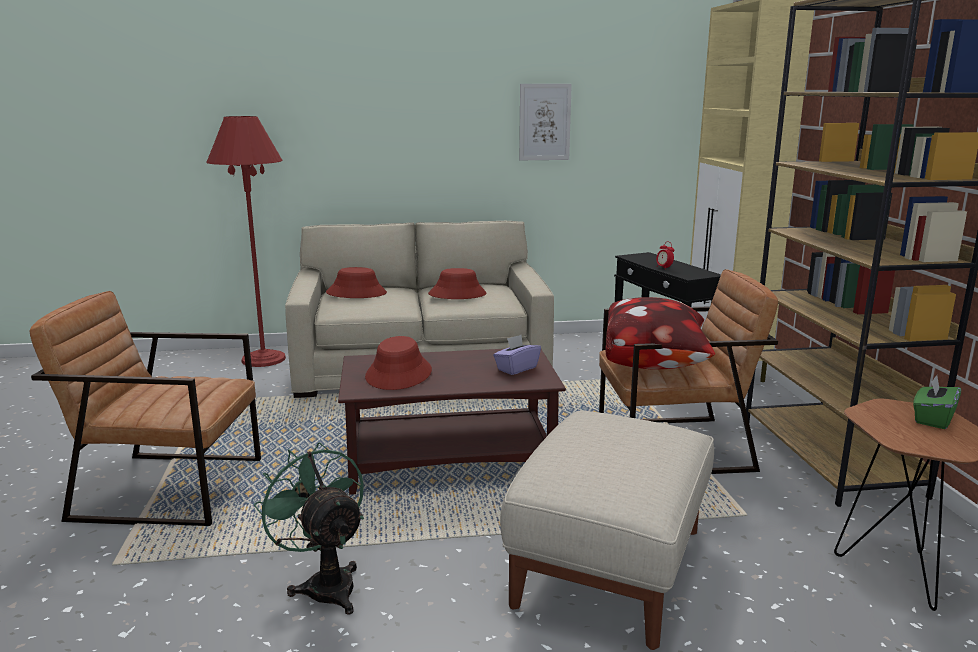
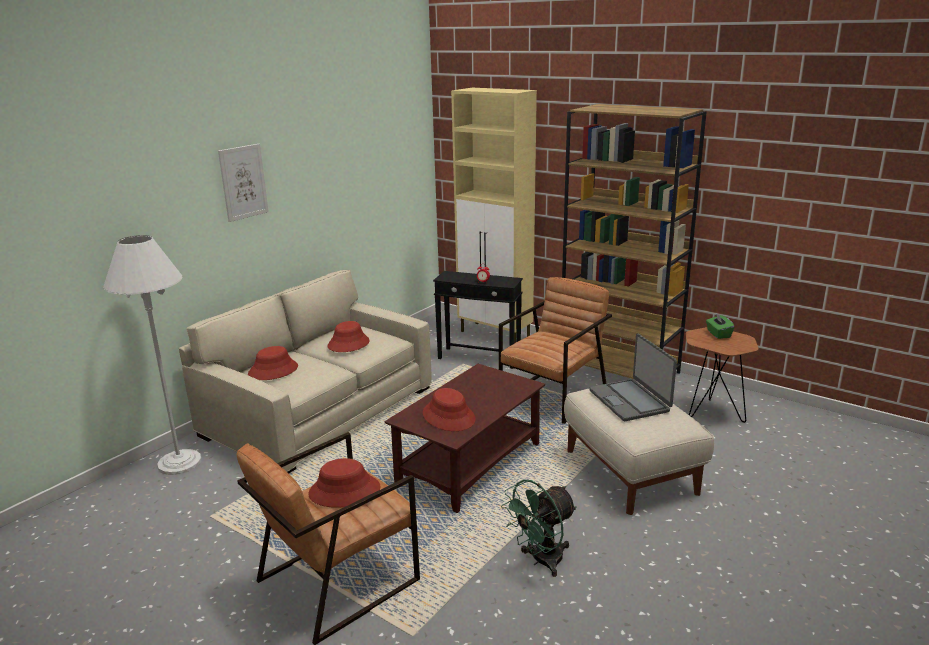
camera: 45 degrees left, 5 degrees up
red floor lamp [206,116,286,367] -> white floor lamp [103,235,202,475]
green fan [254,442,364,615] -> green fan turned 45 degrees counterclockwise [501,480,577,577]
purple tissue box [493,335,541,375] -> none
picture [519,84,572,160] -> picture moved to [218,144,269,222]
pillow [606,297,715,369] -> none
none -> red hat [308,458,381,508]
none -> laptop [589,333,677,421]

